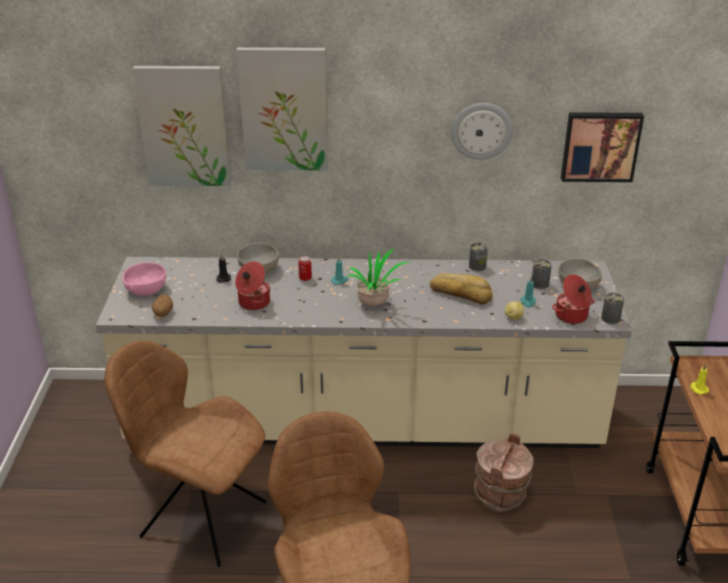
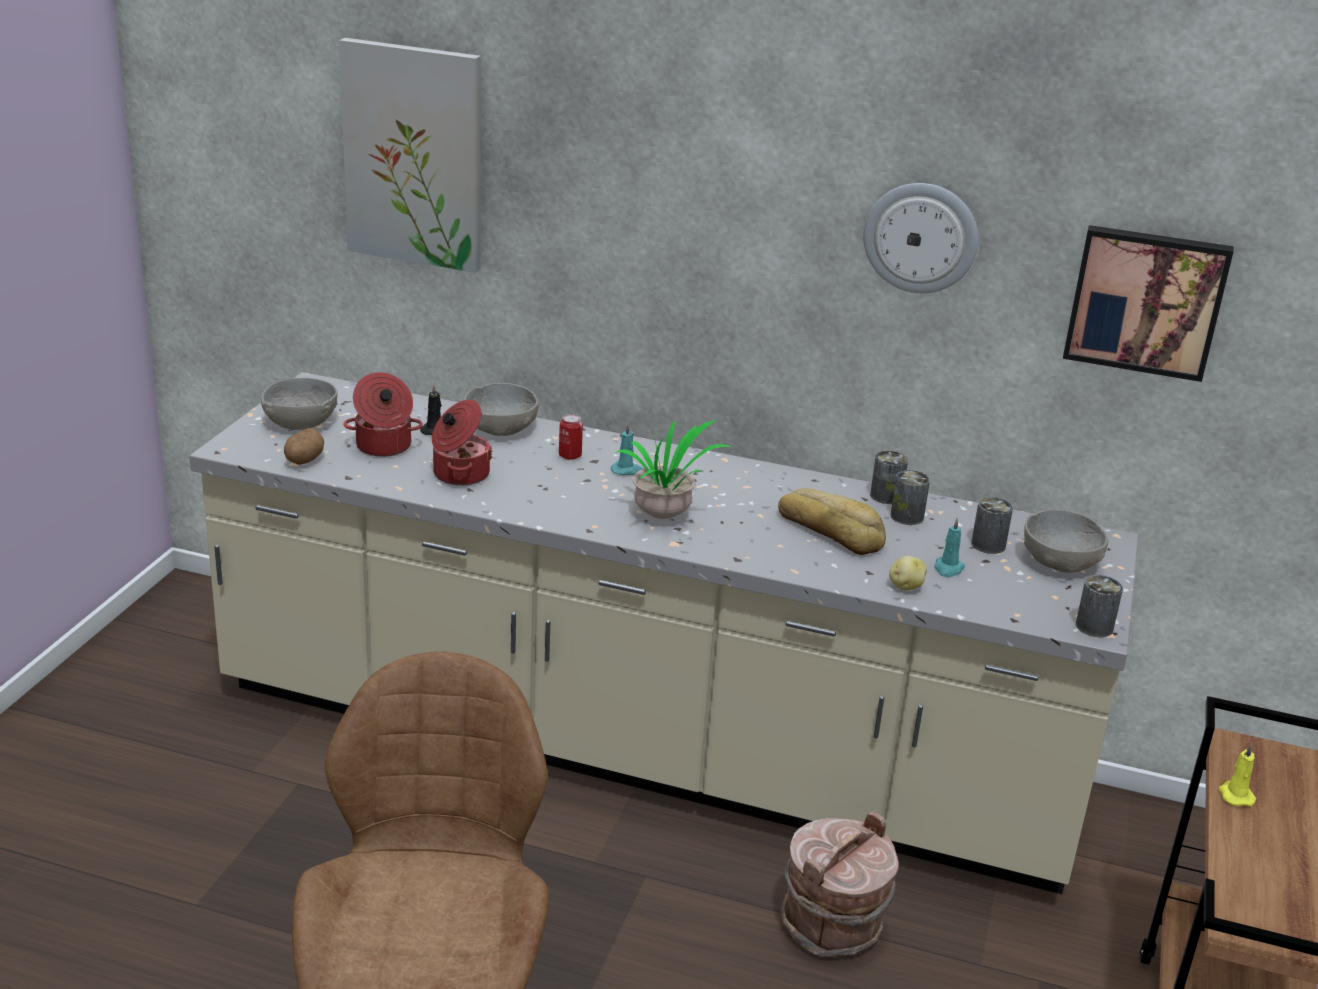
camera: 15 degrees right, 5 degrees down
brown chair [104,341,267,567] -> none
pink bowl [122,263,166,296] -> grey bowl [261,378,337,430]
picture [237,47,328,171] -> none
cooking pot [552,274,594,324] -> cooking pot moved to [343,372,423,457]
none -> can [891,470,930,525]

